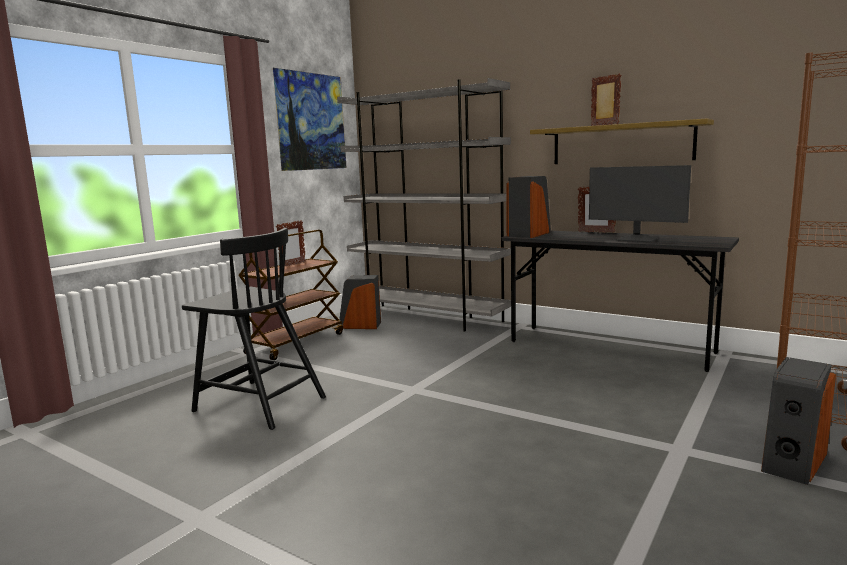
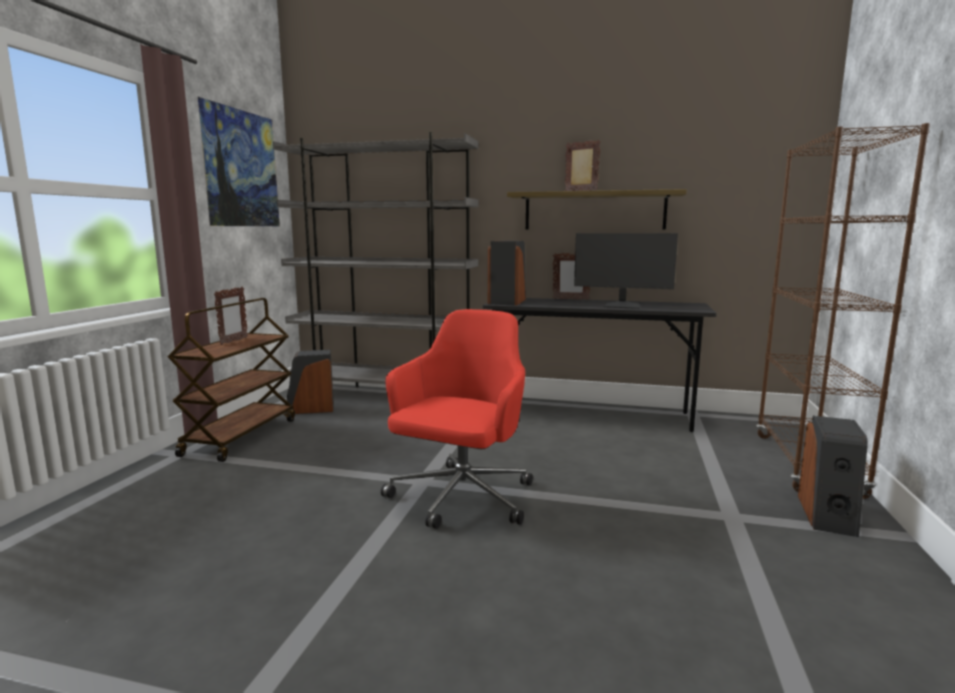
camera: 20 degrees left, 0 degrees up
black chair [182,228,326,430] -> none
none -> red office chair [381,309,533,529]

